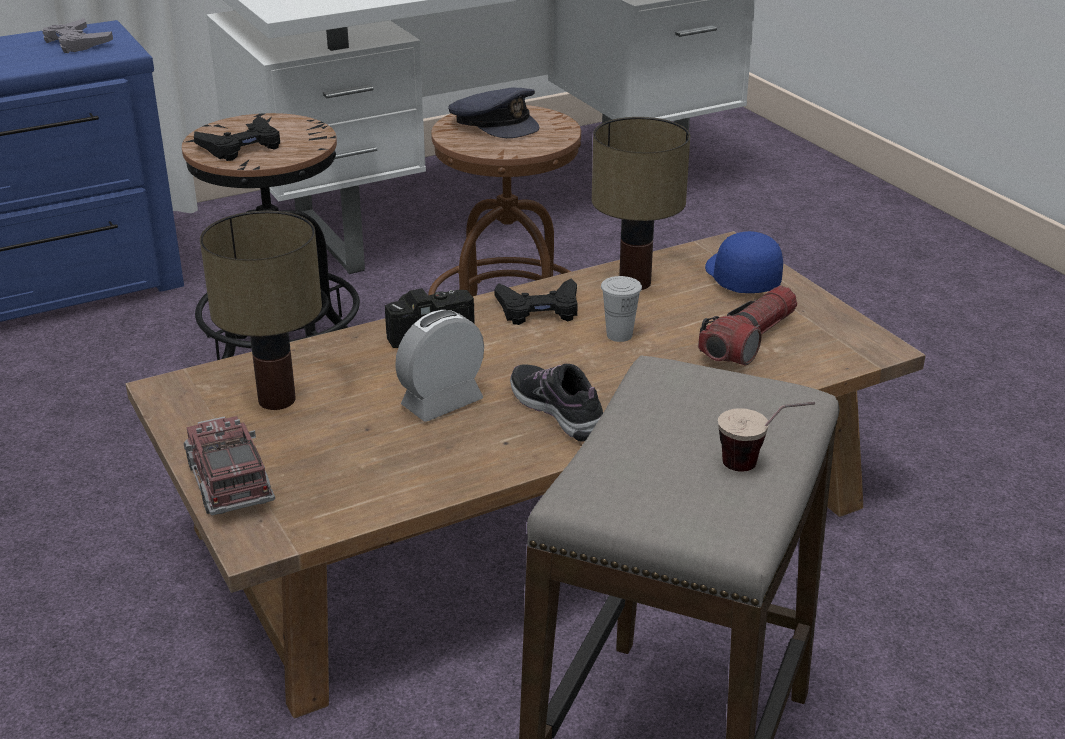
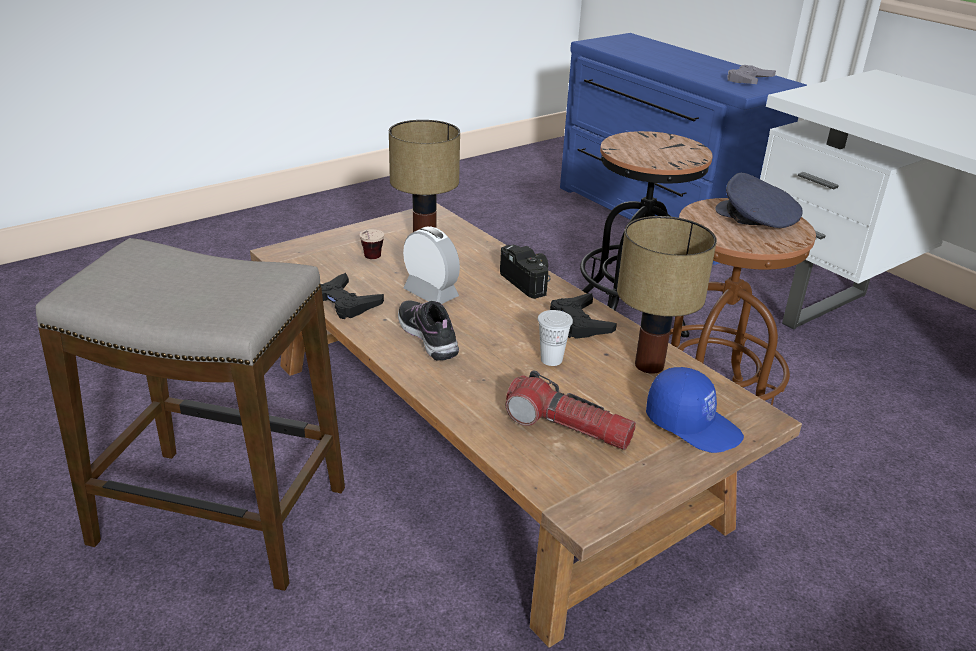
camera: 80 degrees right, 0 degrees up
toy truck [183,416,275,515] -> none
black game controller [194,116,280,161] -> black game controller moved to [321,273,384,319]
grey cap [448,88,539,138] -> grey cap turned 105 degrees clockwise [715,173,802,228]
shoe [510,364,603,442] -> shoe turned 75 degrees counterclockwise [398,300,459,361]
blue cap [705,231,783,293] -> blue cap turned 60 degrees clockwise [646,367,744,453]
cup [718,402,815,472] -> cup moved to [360,229,384,259]

